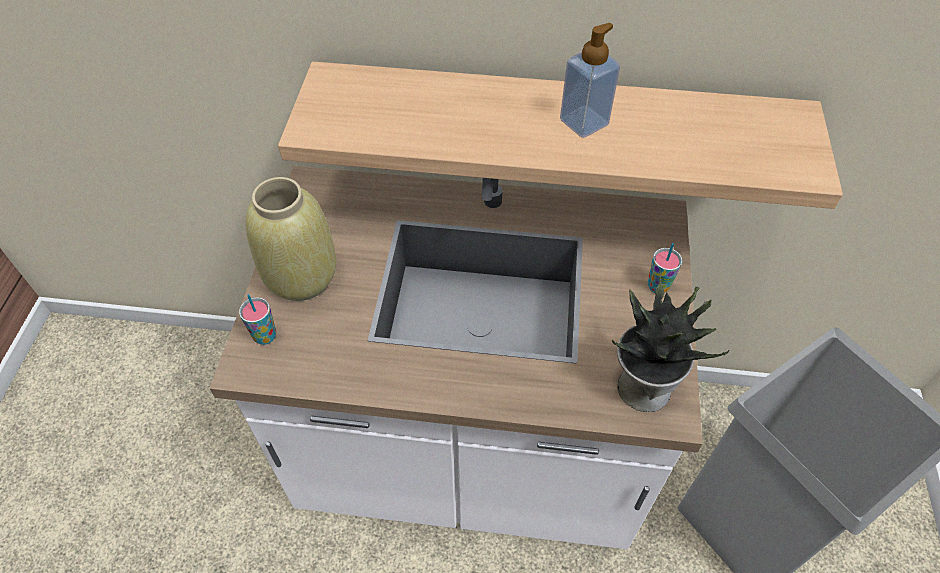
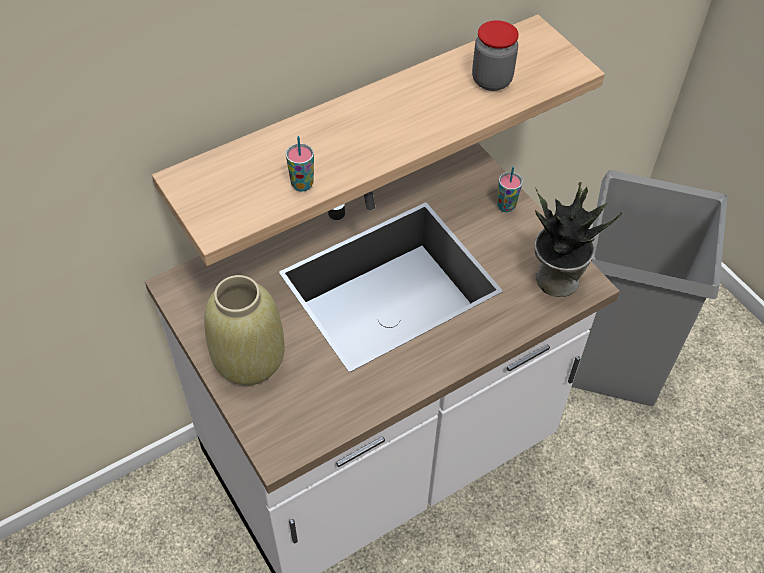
camera: 40 degrees left, 0 degrees up
cup [239,294,276,345] -> cup moved to [286,136,314,192]
soap dispenser [560,23,620,138] -> none
none -> jar [472,20,519,91]

